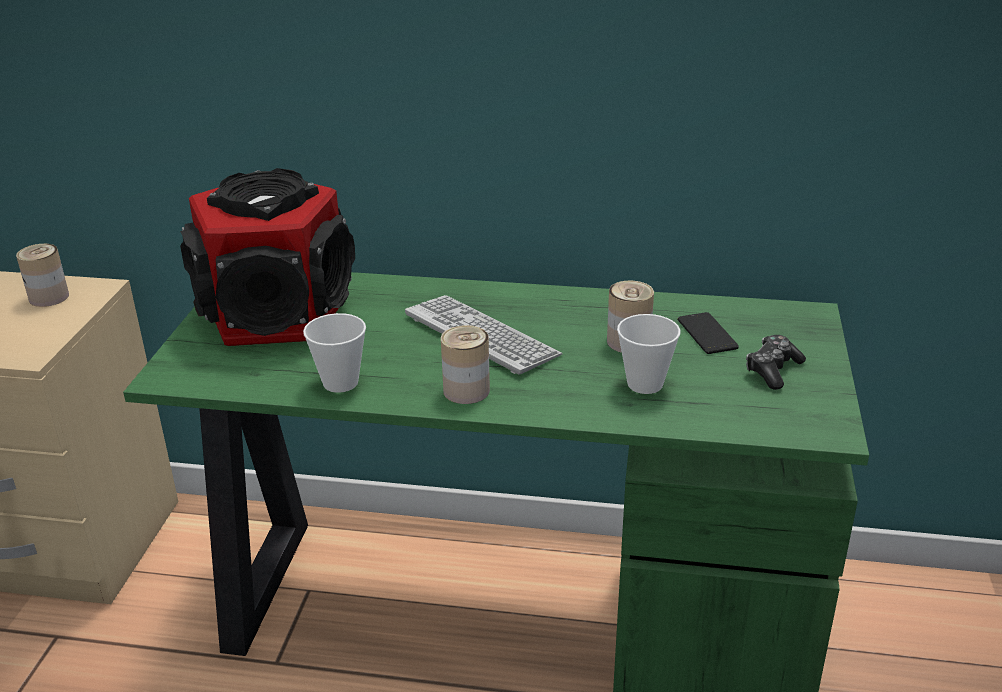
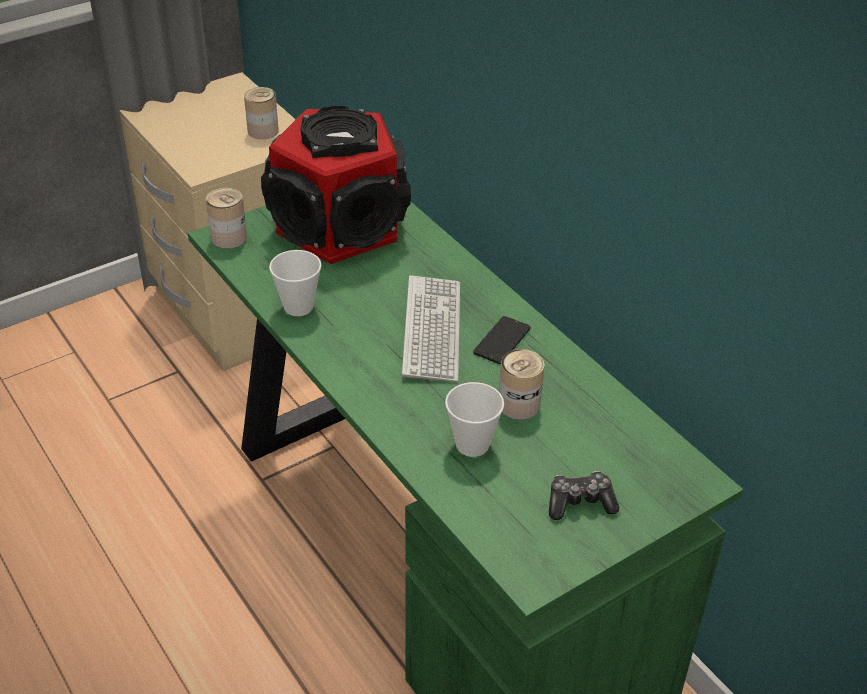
camera: 45 degrees right, 10 degrees up
can [441,325,490,404] -> can moved to [206,188,247,249]
phone [677,312,739,354] -> phone moved to [473,316,531,364]

